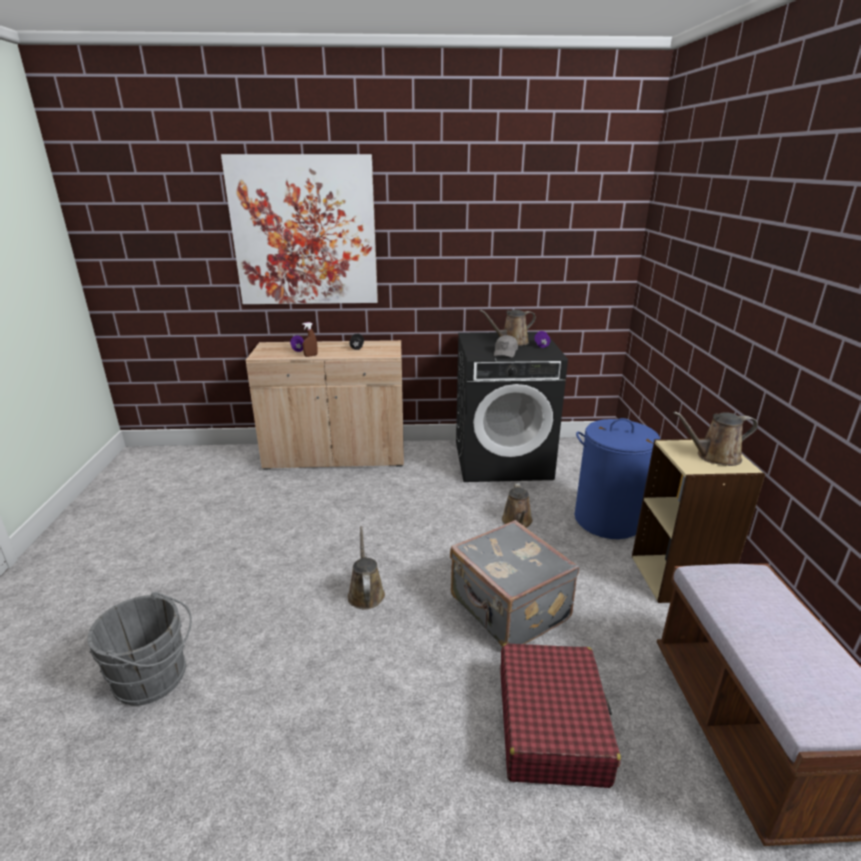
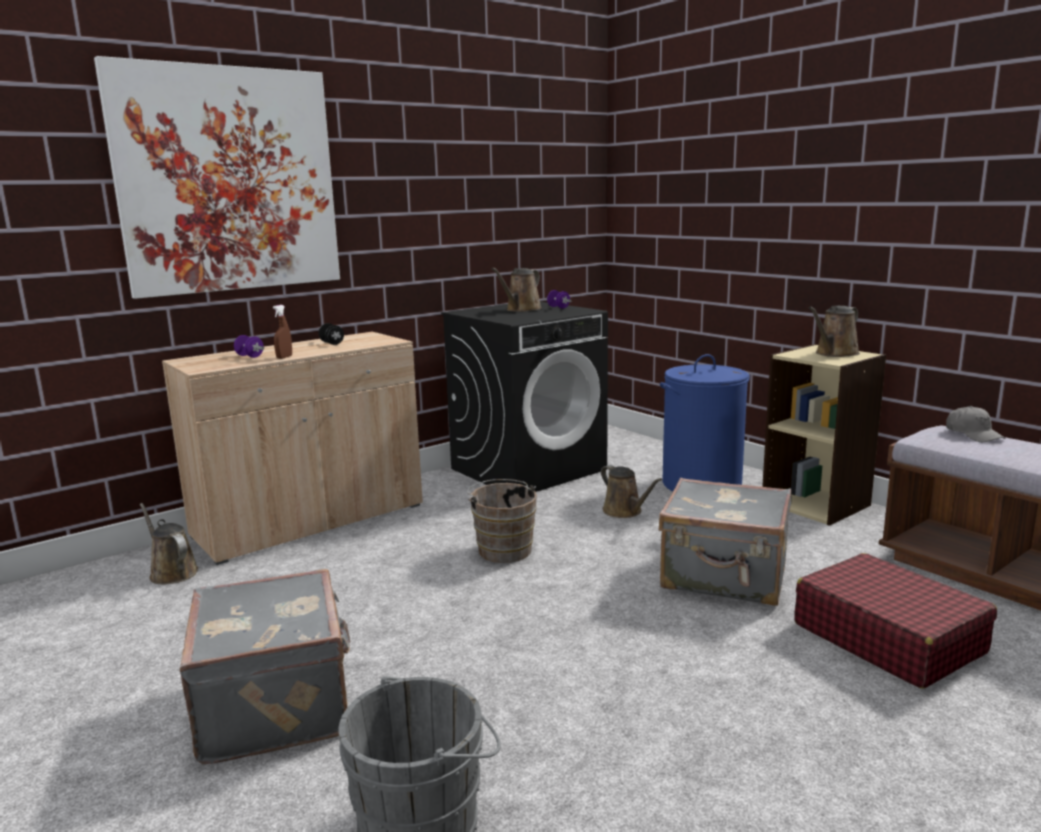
camera: 35 degrees left, 10 degrees down
brown watering can [348,526,385,609] -> brown watering can moved to [140,503,198,584]
grey cap [494,335,518,357] -> grey cap moved to [946,406,1006,442]
none -> grey suitcase [180,569,350,764]
none -> brown bucket [467,479,537,563]

